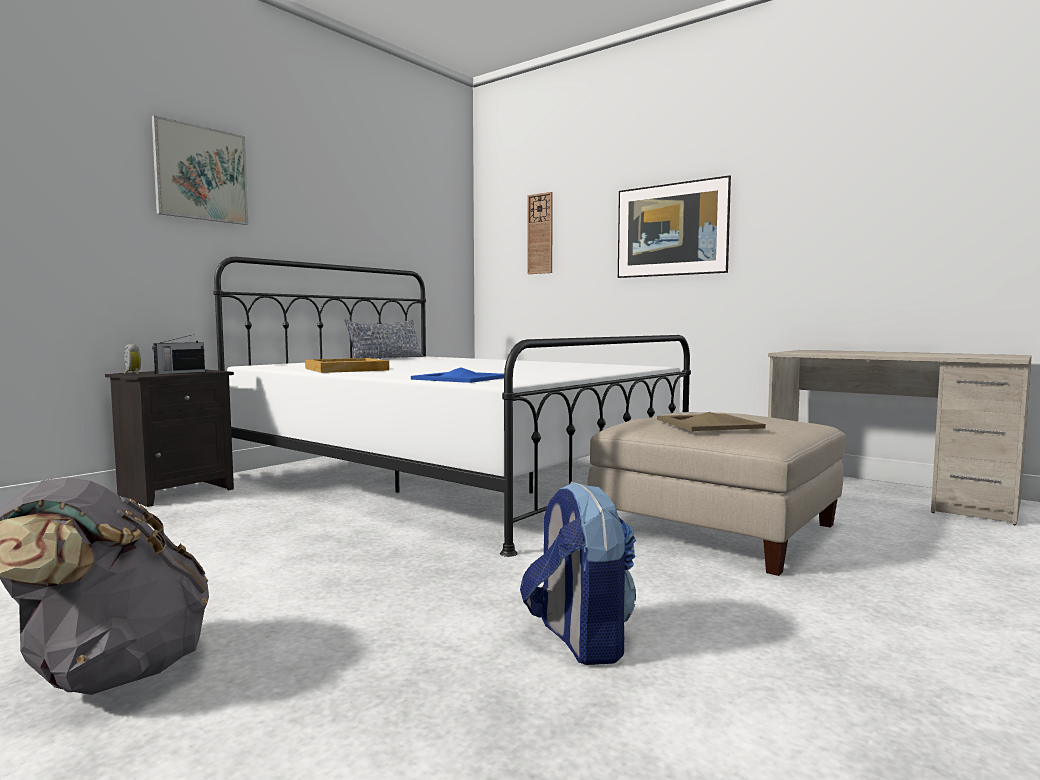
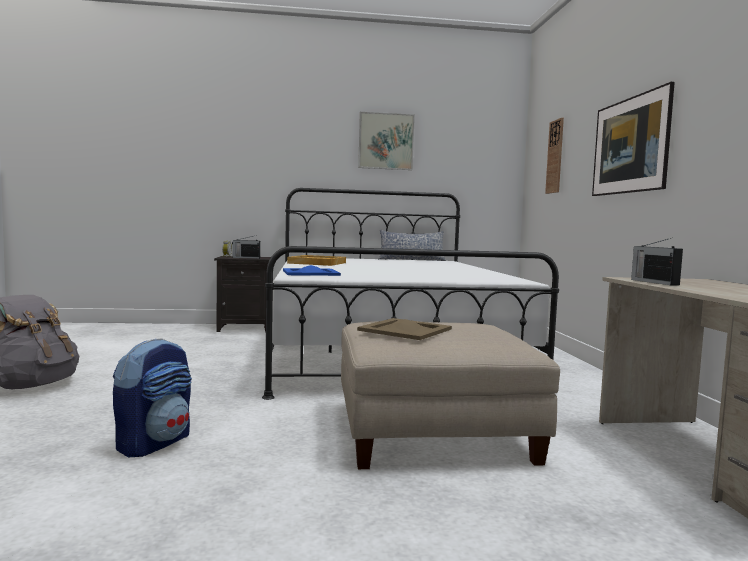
camera: 45 degrees right, 0 degrees up
picture [152,115,248,225] -> picture moved to [358,112,415,170]
none -> radio [631,238,683,285]

